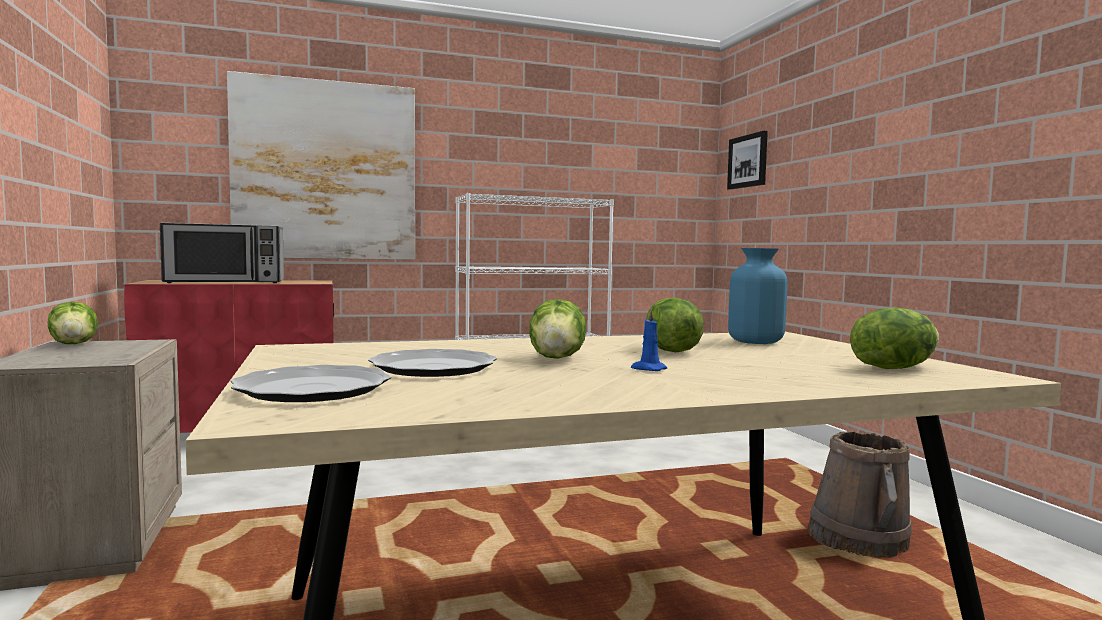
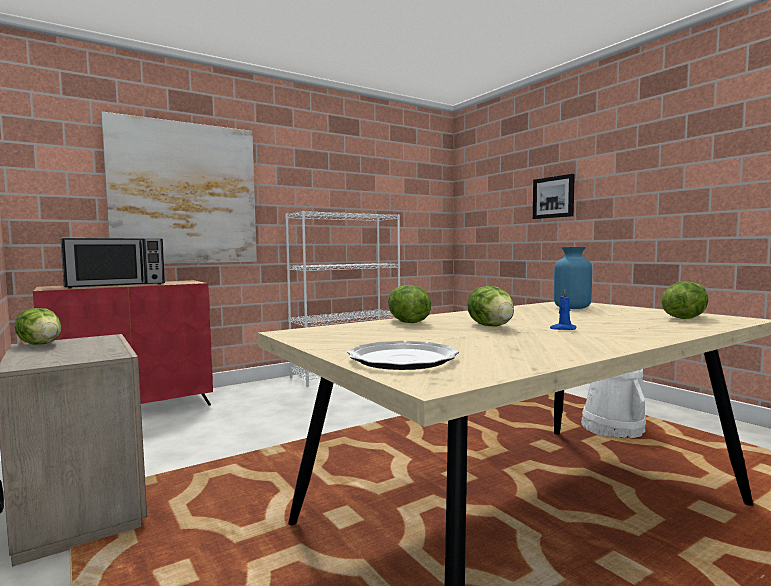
camera: 15 degrees left, 0 degrees up
plate [368,349,497,377] -> none
lettuce [646,297,704,352] -> lettuce moved to [388,285,431,323]
picture [727,131,768,190] -> picture moved to [533,174,575,219]
brown bucket [808,431,912,558] -> white bucket [581,369,646,438]

